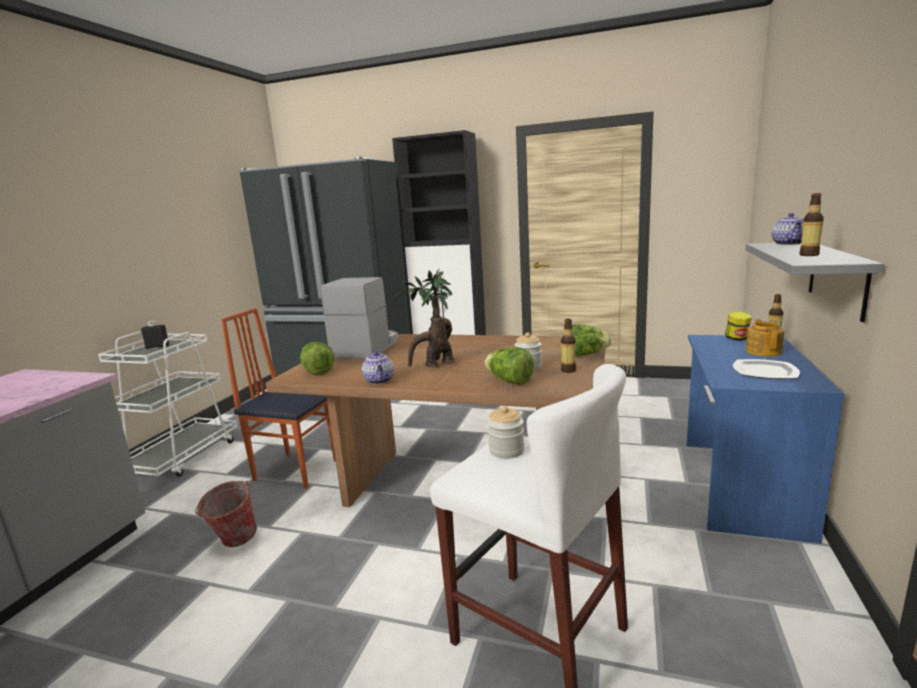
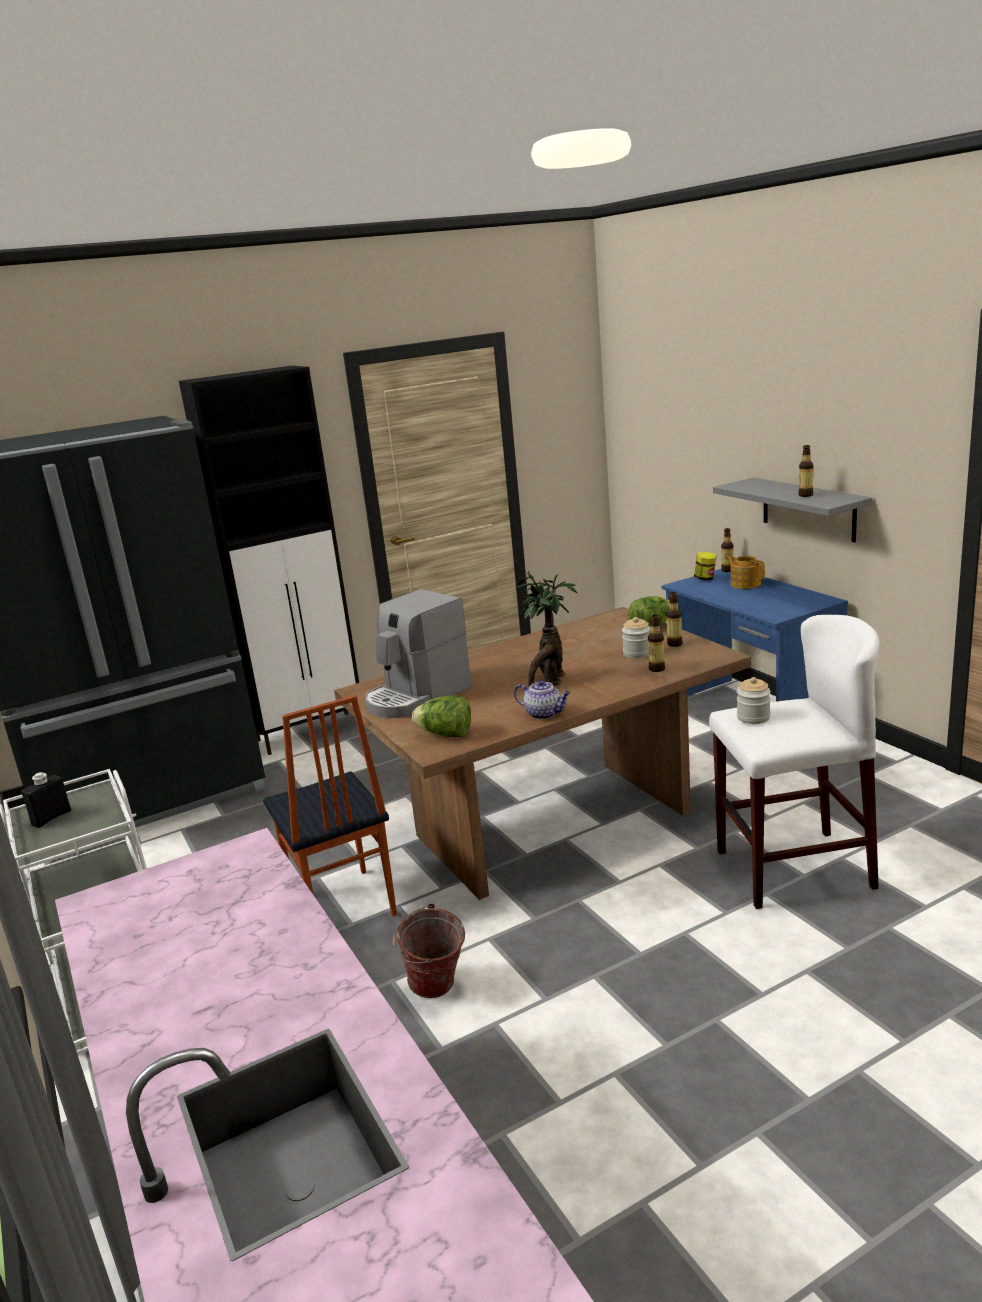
camera: 45 degrees left, 5 degrees up
chair [221,308,336,488] -> chair turned 90 degrees counterclockwise [263,695,397,917]
coffee machine [320,277,398,359] -> coffee machine turned 105 degrees counterclockwise [365,589,472,718]
lettuce [484,347,534,385] -> bottle [648,615,665,672]
plate [733,359,800,379] -> none
teapot [772,213,803,245] -> none

